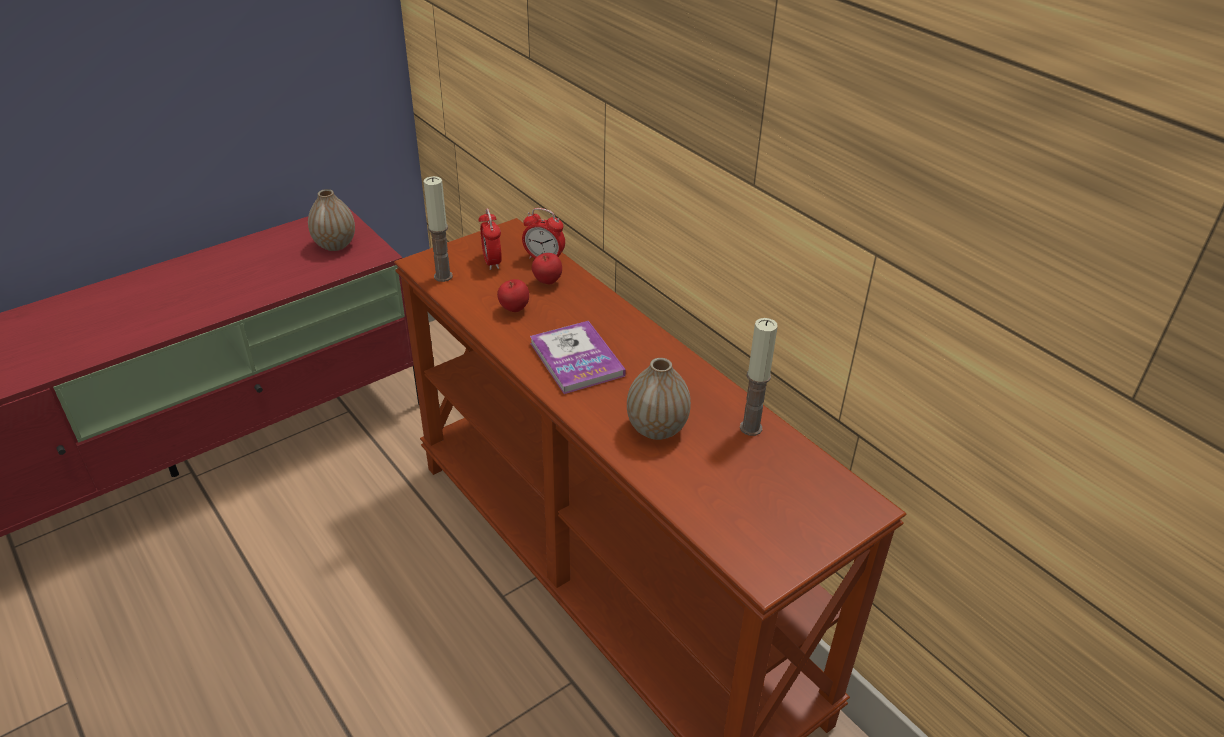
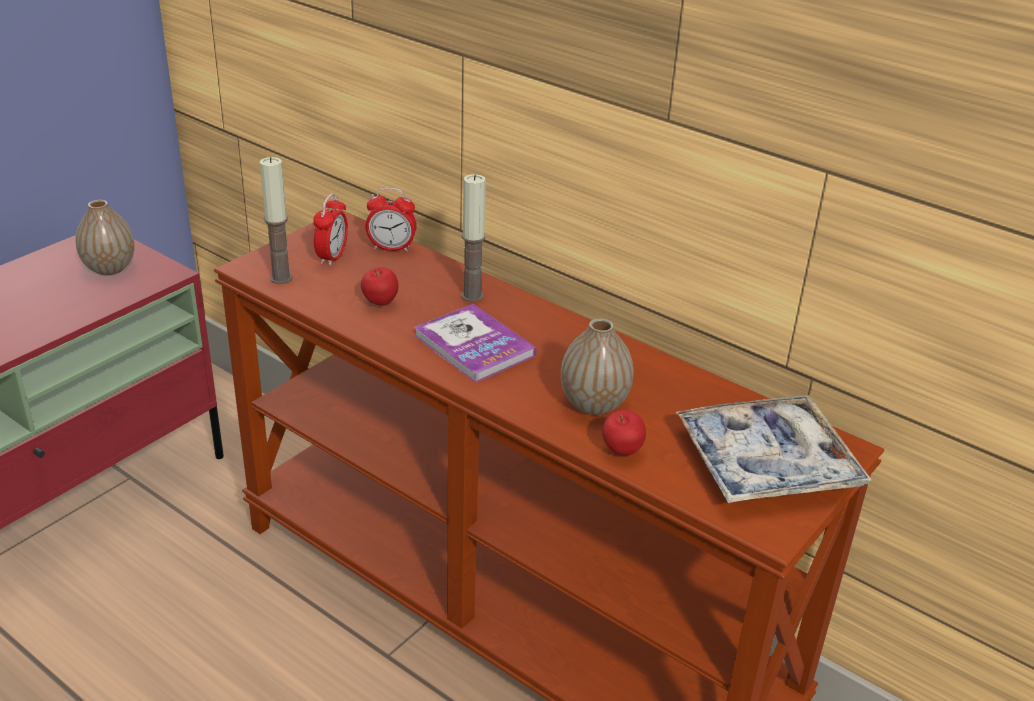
camera: 15 degrees left, 5 degrees down
alarm clock [479,208,502,270] -> alarm clock turned 135 degrees counterclockwise [313,193,348,266]
apple [532,253,562,284] -> apple moved to [602,410,646,455]
candle [740,318,778,436] -> candle moved to [461,174,486,302]
none -> tray [675,395,872,503]

